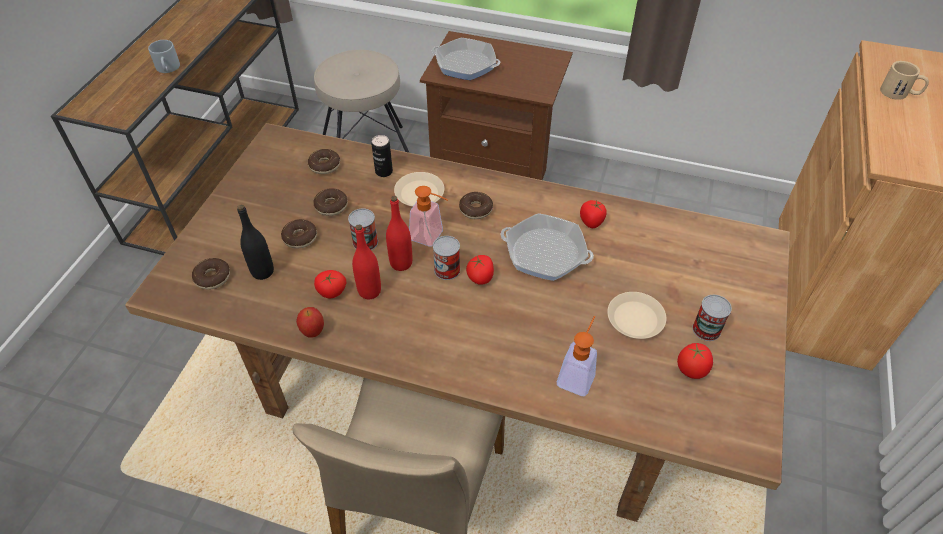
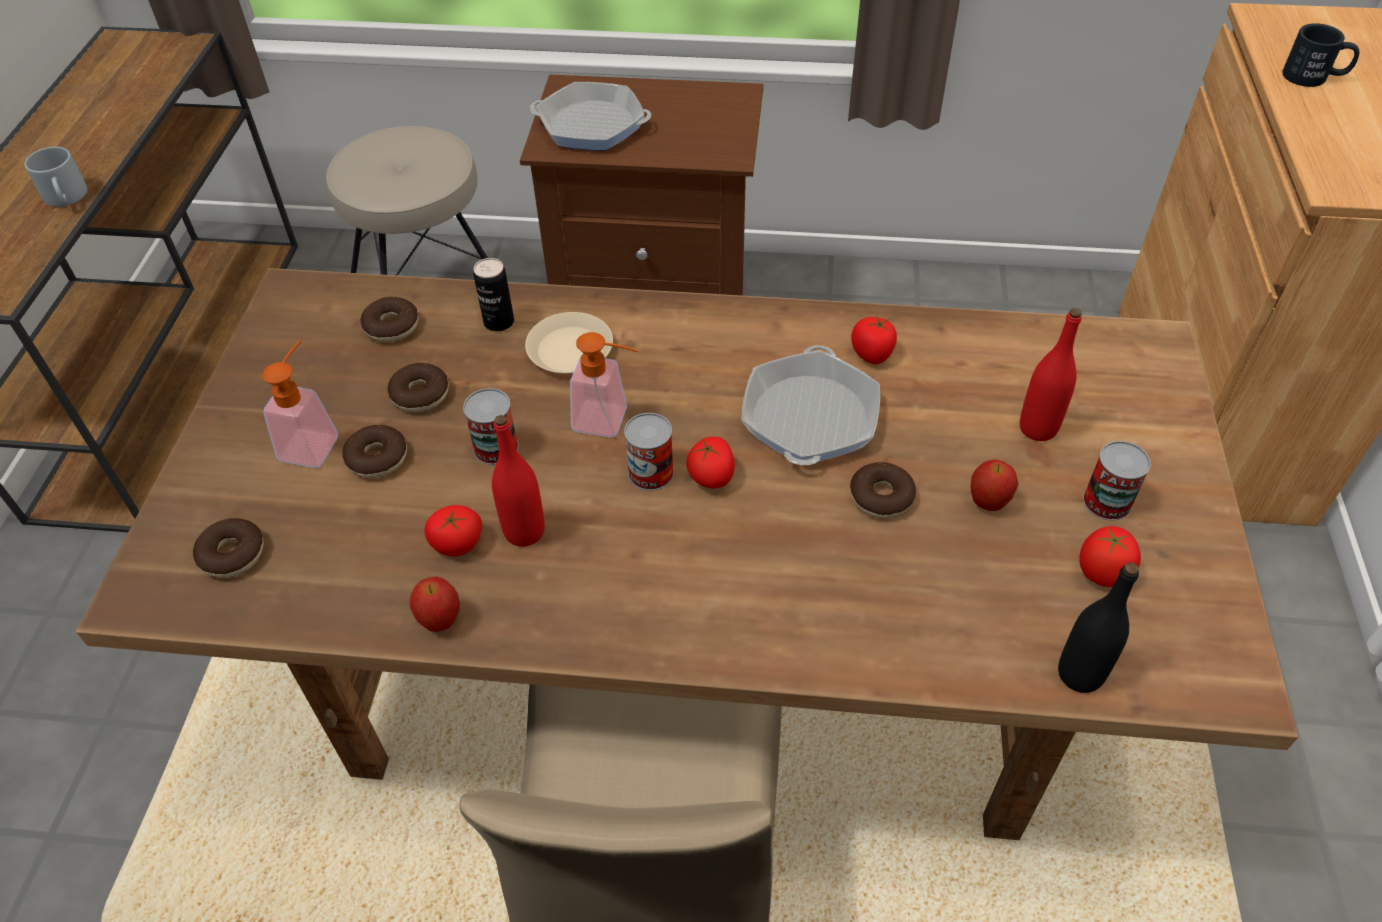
camera: 10 degrees left, 0 degrees up
black bottle [237,205,274,280] -> black bottle moved to [1058,562,1139,693]
red bottle [386,196,413,271] -> red bottle moved to [1020,308,1082,441]
donut [459,192,493,219] -> donut moved to [850,462,916,519]
frying pan [500,213,594,281] -> frying pan turned 90 degrees clockwise [741,345,880,465]
soap dispenser [557,316,597,396] -> soap dispenser moved to [262,340,338,468]
beige plate [607,292,666,339] -> apple [971,459,1019,511]
beige mug [880,61,929,100] -> black mug [1282,23,1360,87]

